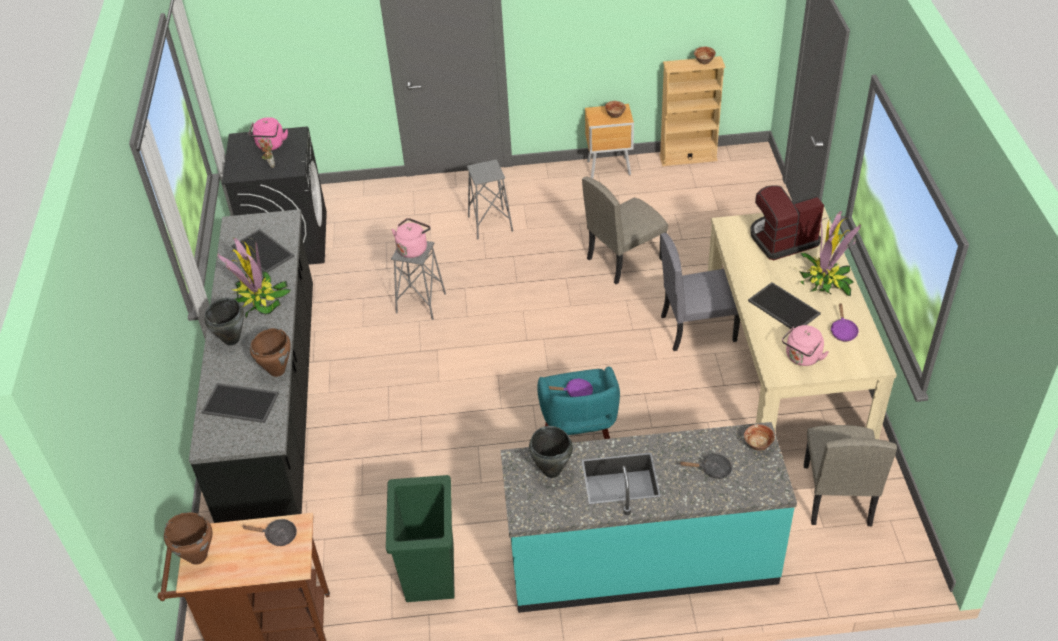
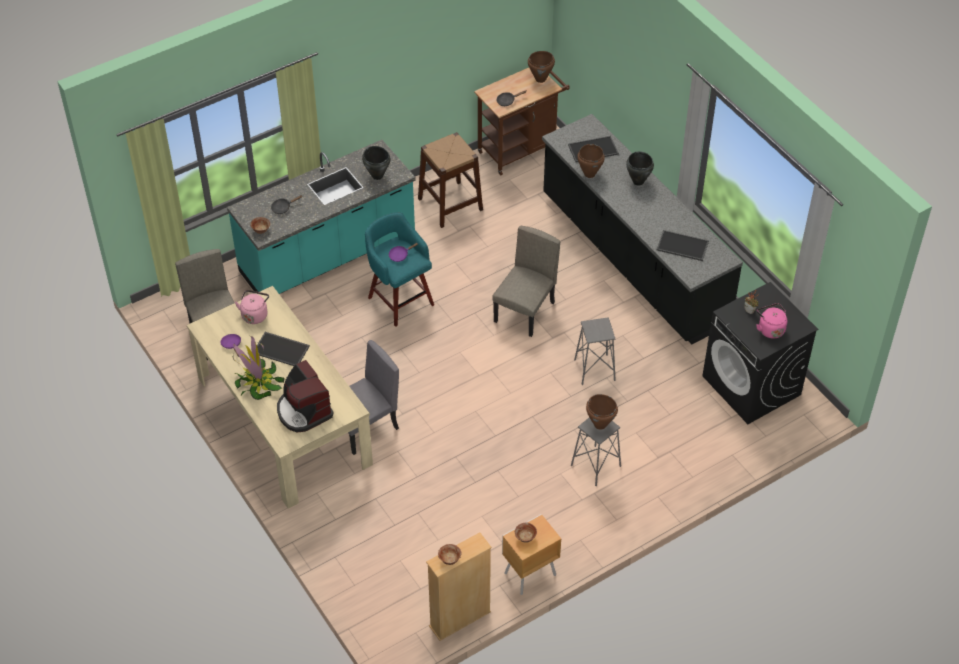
camera: 150 degrees right, 5 degrees up
potted plant [218,237,291,318] -> none
green trash can [386,475,455,602] -> brown stool [418,132,483,228]
pink kettle [391,218,431,258] -> none
beige chair [582,176,668,284] -> beige chair moved to [492,226,560,337]
coffee machine [750,185,824,260] -> coffee machine turned 105 degrees clockwise [277,360,334,433]
none -> brown cooking pot [586,394,618,430]

